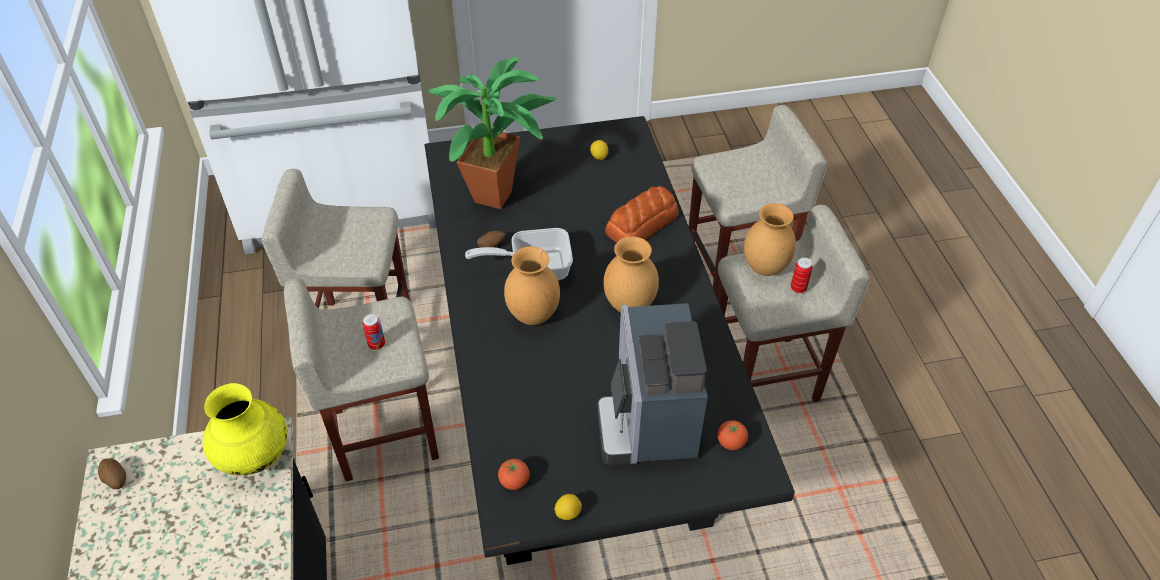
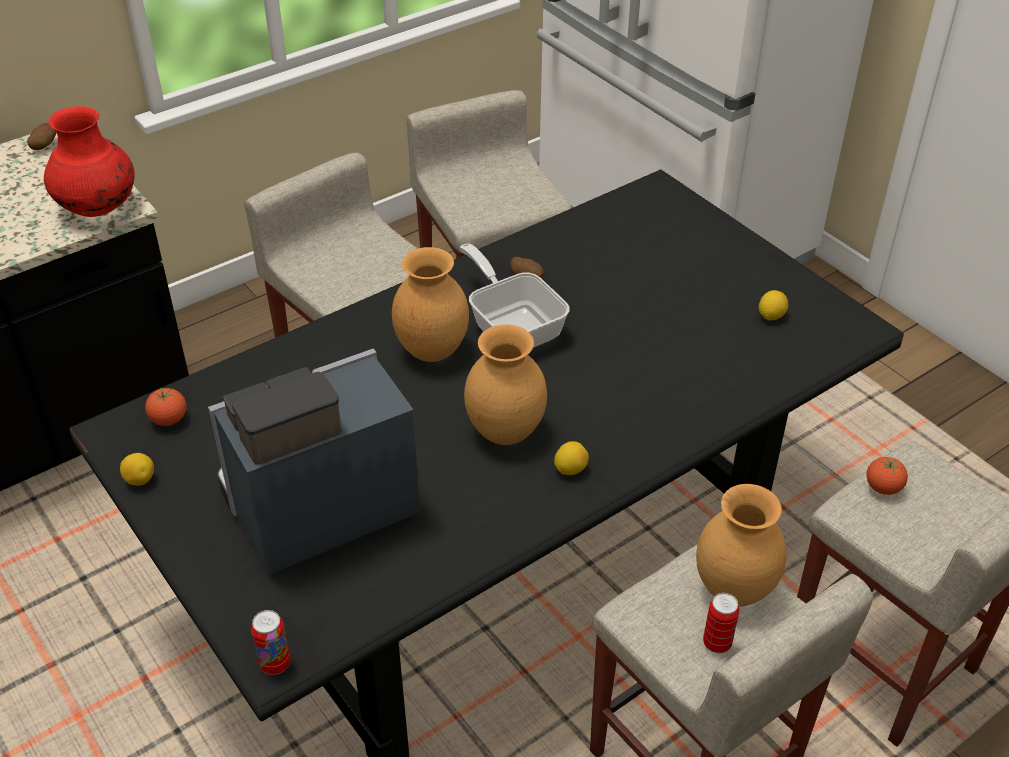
camera: 65 degrees right, 5 degrees down
yellow vase [203,383,287,475] -> red vase [44,106,135,217]
can [362,314,385,350] -> can moved to [251,610,290,675]
potted plant [428,57,557,209] -> none
bread [605,186,679,243] -> none
tomato [717,420,748,450] -> tomato moved to [866,457,908,495]
none -> lemon [554,441,589,475]

